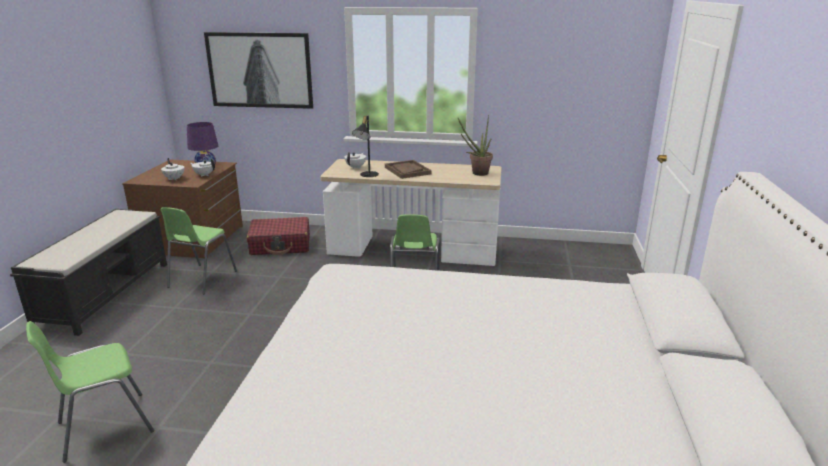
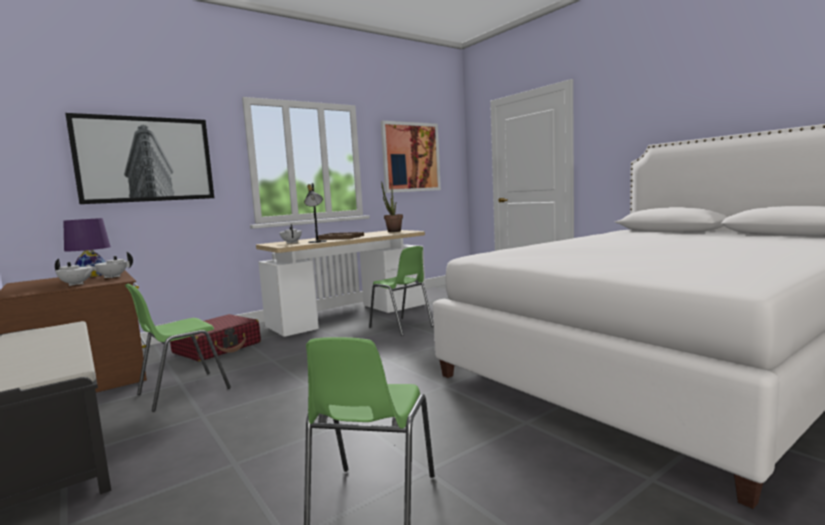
camera: 45 degrees left, 15 degrees down
green chair [160,207,237,294] -> green chair turned 75 degrees clockwise [125,284,231,412]
none -> picture [381,121,441,193]

